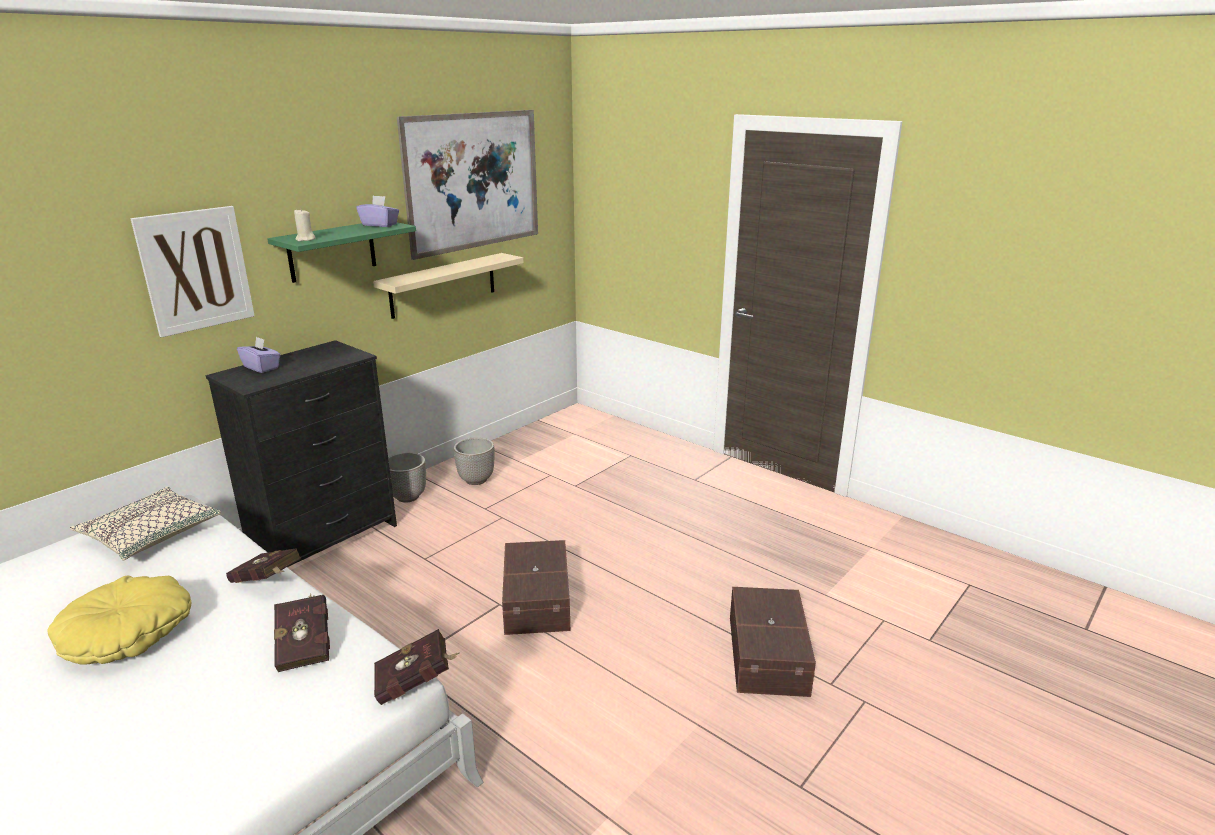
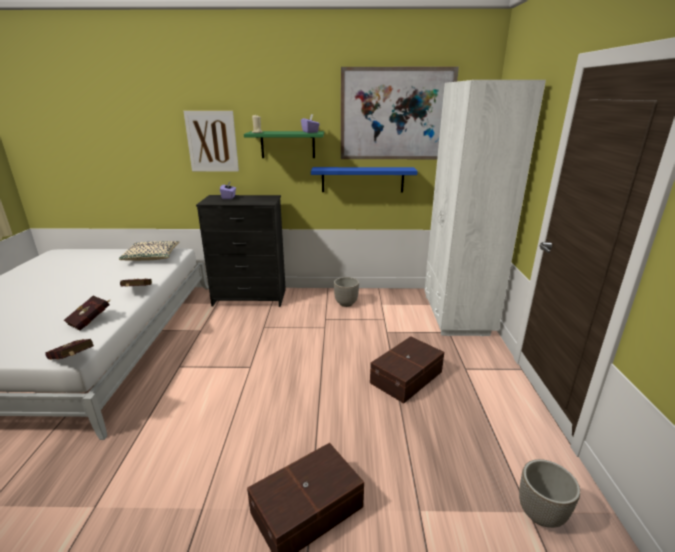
camera: 50 degrees right, 0 degrees up
yellow pillow [47,576,191,665] -> none
beige shelf [373,253,524,319] -> blue shelf [311,167,418,193]
planter [388,453,426,503] -> planter moved to [519,459,580,528]
brown storage box [502,540,570,635] -> brown storage box moved to [370,336,444,403]
none -> white wardrobe [424,80,546,336]

